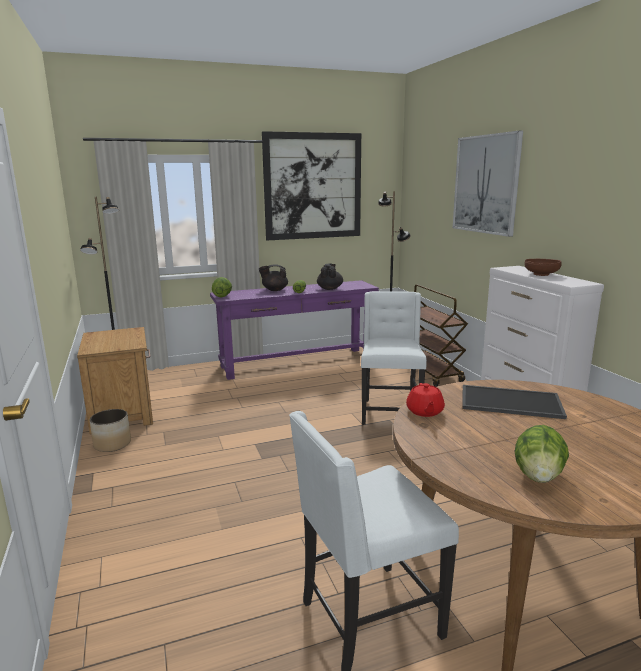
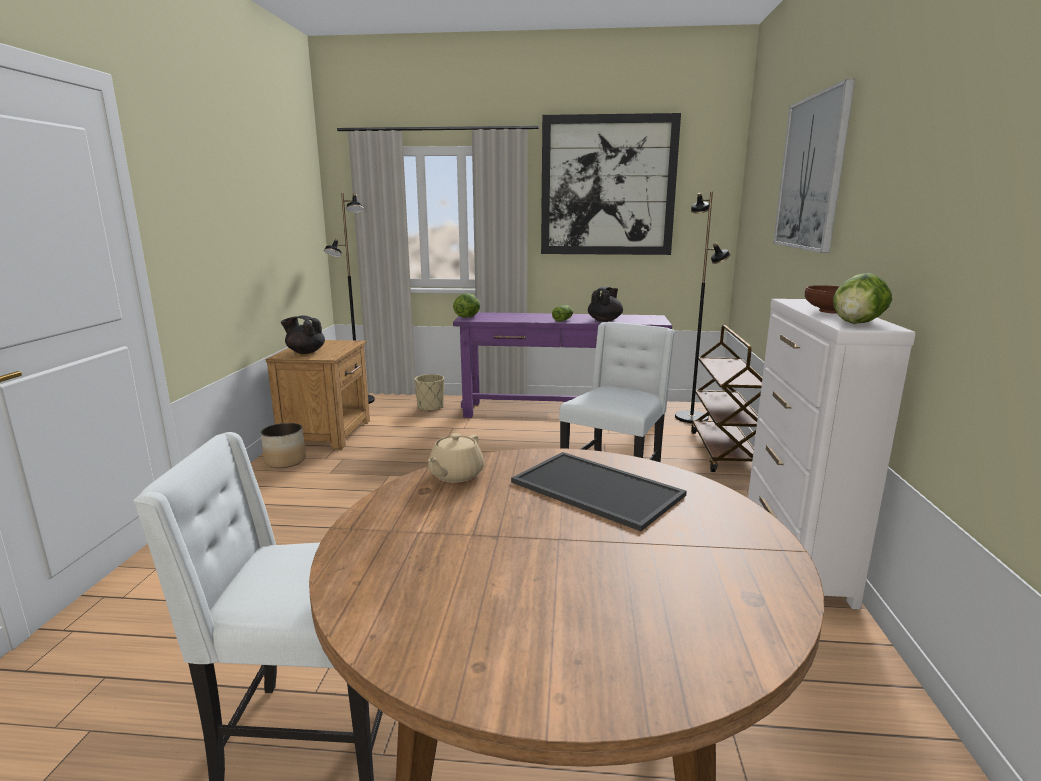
camera: 25 degrees right, 0 degrees up
black teapot [259,264,288,291] -> black teapot moved to [281,315,325,354]
red teapot [406,383,445,417] -> beige teapot [428,433,484,483]
lettuce [515,425,569,483] -> lettuce moved to [833,273,892,324]
none -> beige planter [414,374,444,411]

